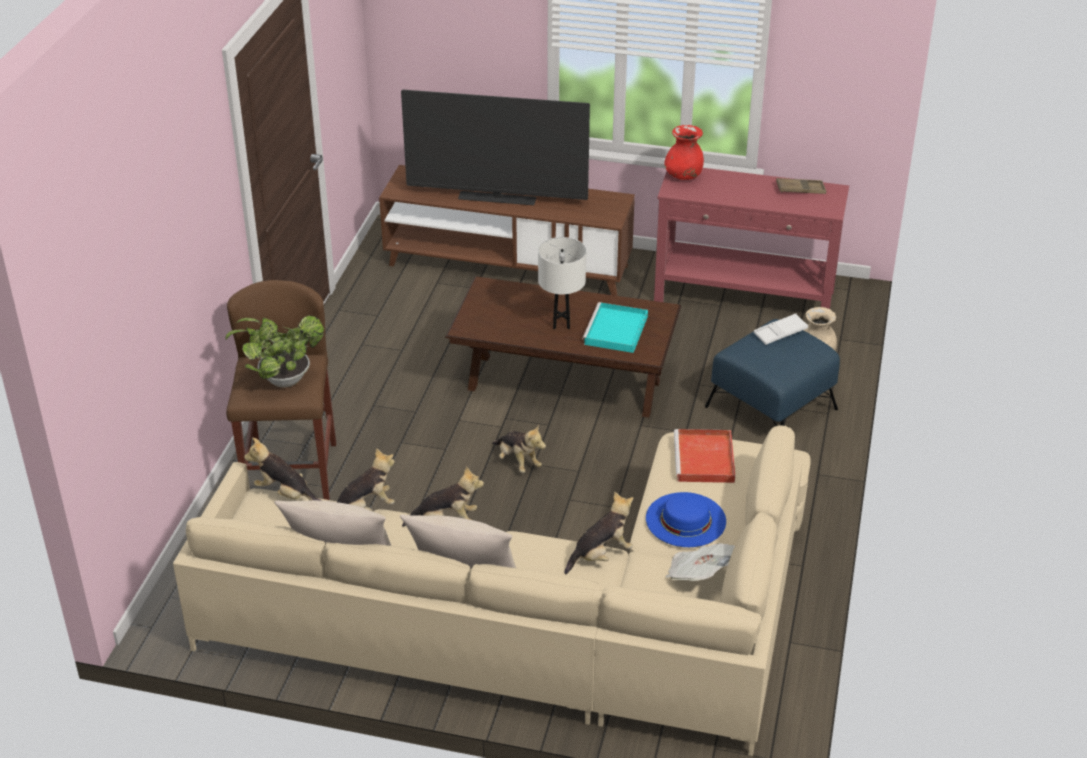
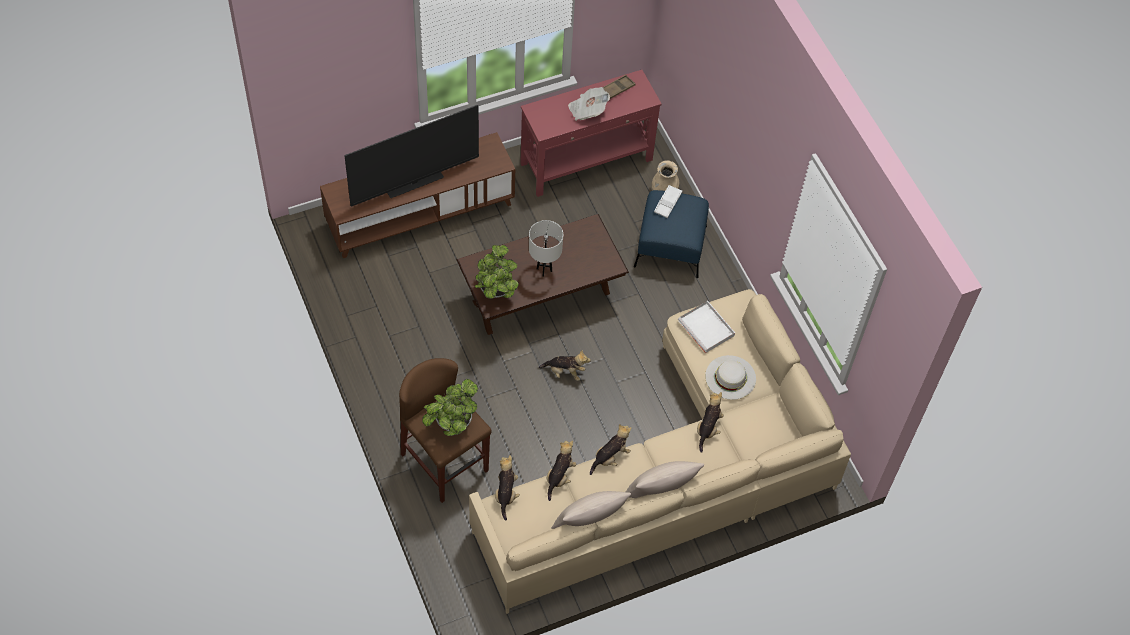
camera: 40 degrees left, 20 degrees up
plush toy [244,438,323,501] -> plush toy turned 105 degrees clockwise [495,455,520,521]
turquoise tray [582,302,648,353] -> none
blue hat [646,492,726,547] -> white hat [705,355,756,400]
red vase [664,125,704,180] -> none
newspaper [665,543,735,581] -> newspaper moved to [568,87,610,121]
red tray [674,429,735,483] -> white tray [678,301,735,353]
none -> potted plant [475,245,519,299]

